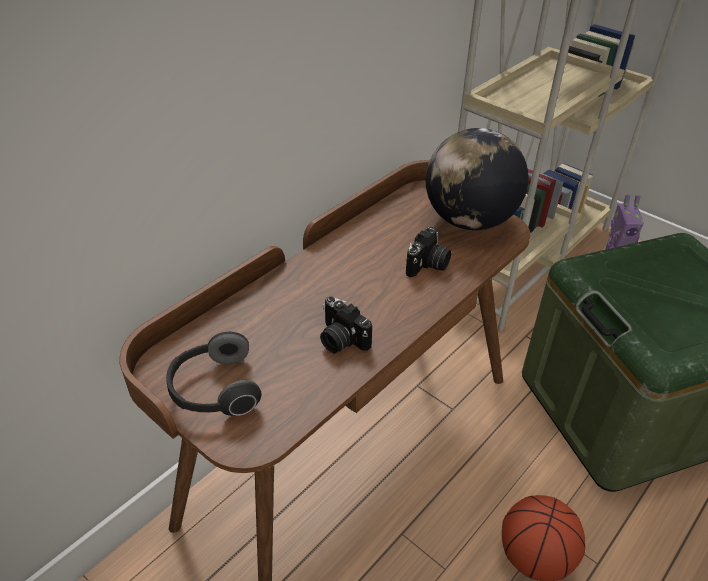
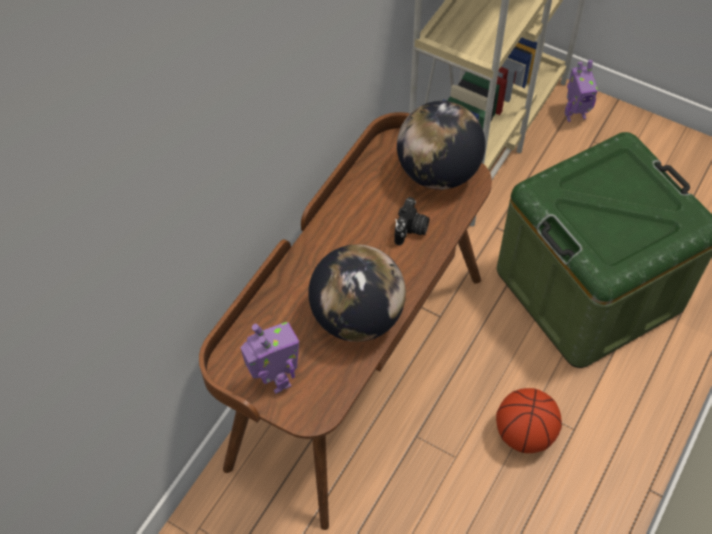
camera: 10 degrees left, 15 degrees up
headphones [166,332,262,416] -> toy robot [240,322,299,394]
camera [320,296,372,353] -> globe [308,244,406,342]

